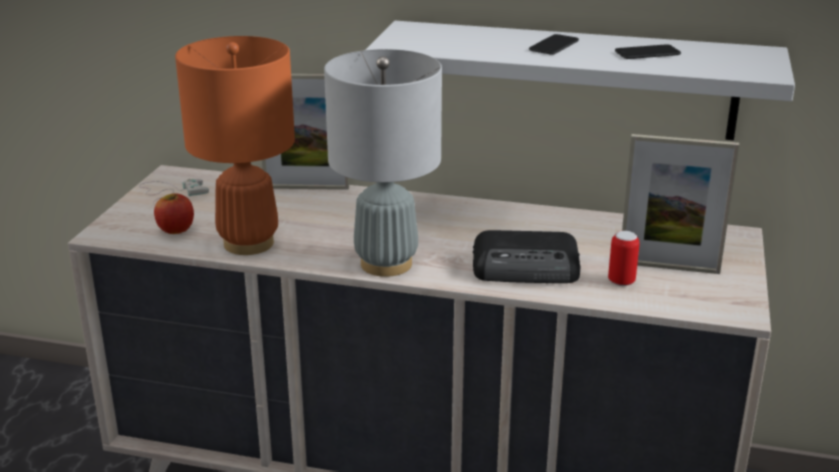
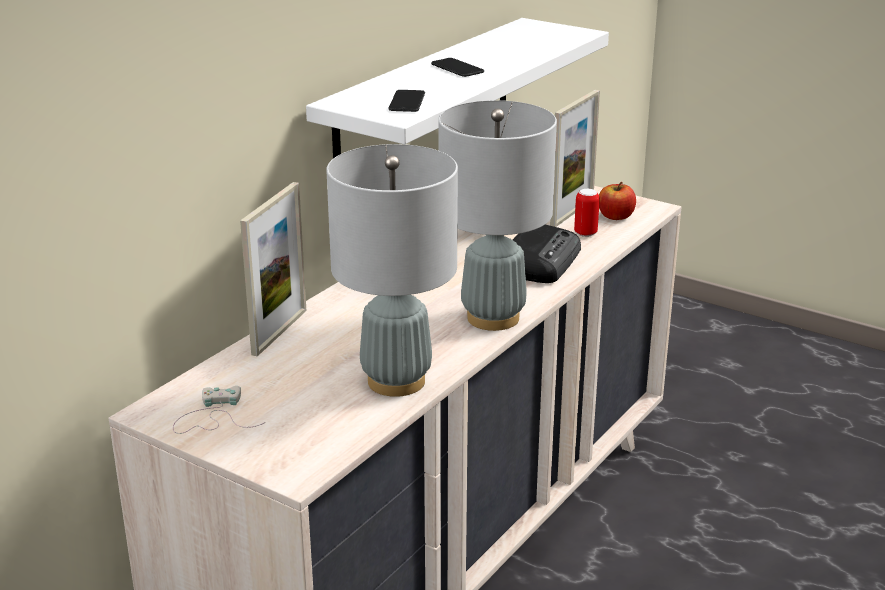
camera: 70 degrees left, 0 degrees up
apple [154,193,194,234] -> apple moved to [599,182,636,220]
orange table lamp [175,36,295,255] -> grey table lamp [326,144,458,397]
phone [615,44,681,59] -> phone moved to [389,90,425,112]

